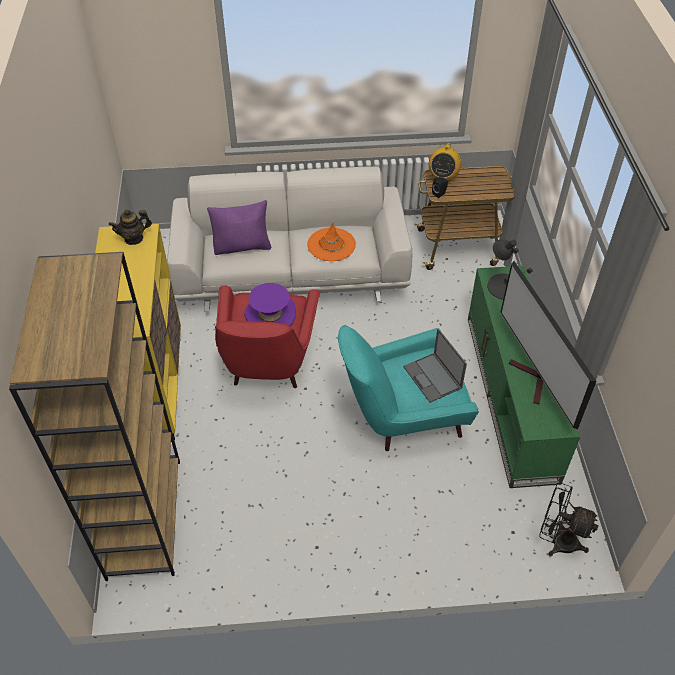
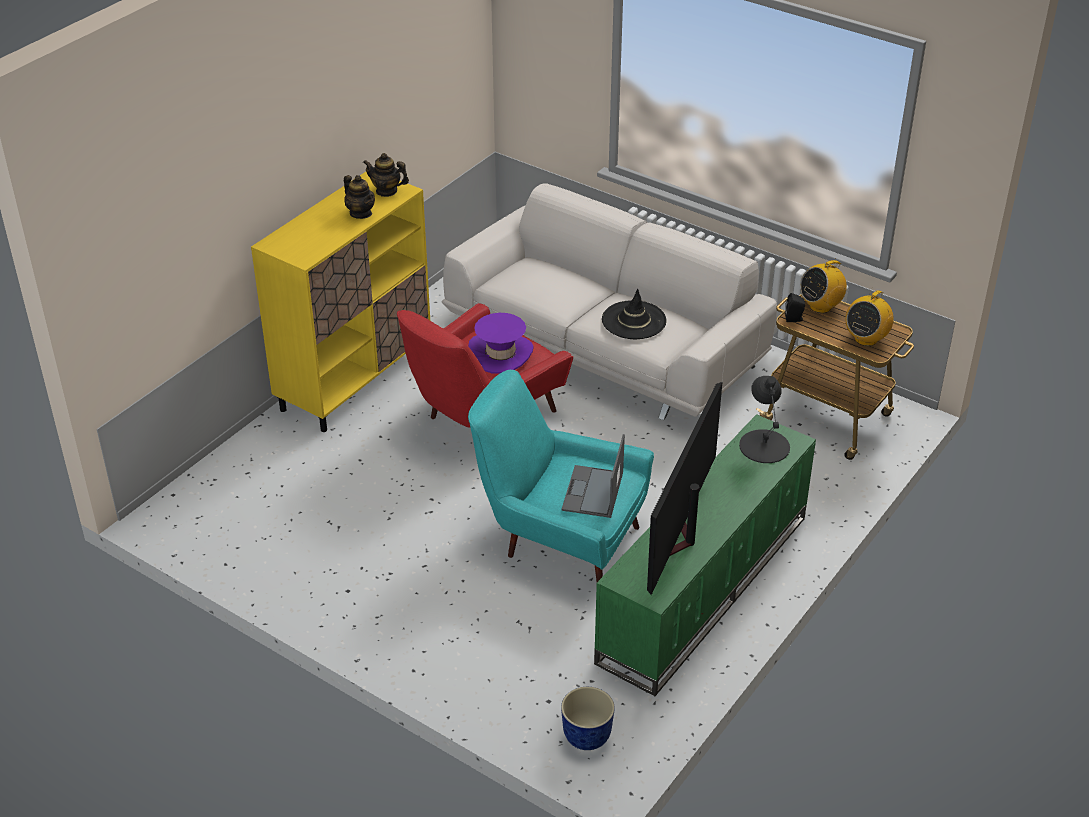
camera: 40 degrees right, 10 degrees down
brown bookcase [9,252,180,581] -> none
purple pillow [207,200,271,255] -> none
orange hat [307,222,356,261] -> black hat [602,288,667,339]
black fan [539,482,599,556] -> planter [561,687,615,750]
none -> teapot [344,175,375,219]
none -> radio [845,287,894,346]

